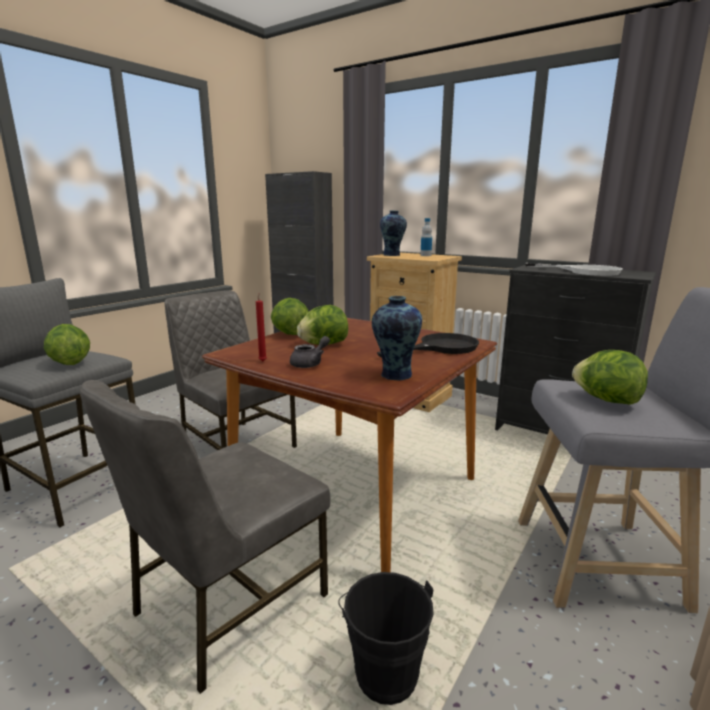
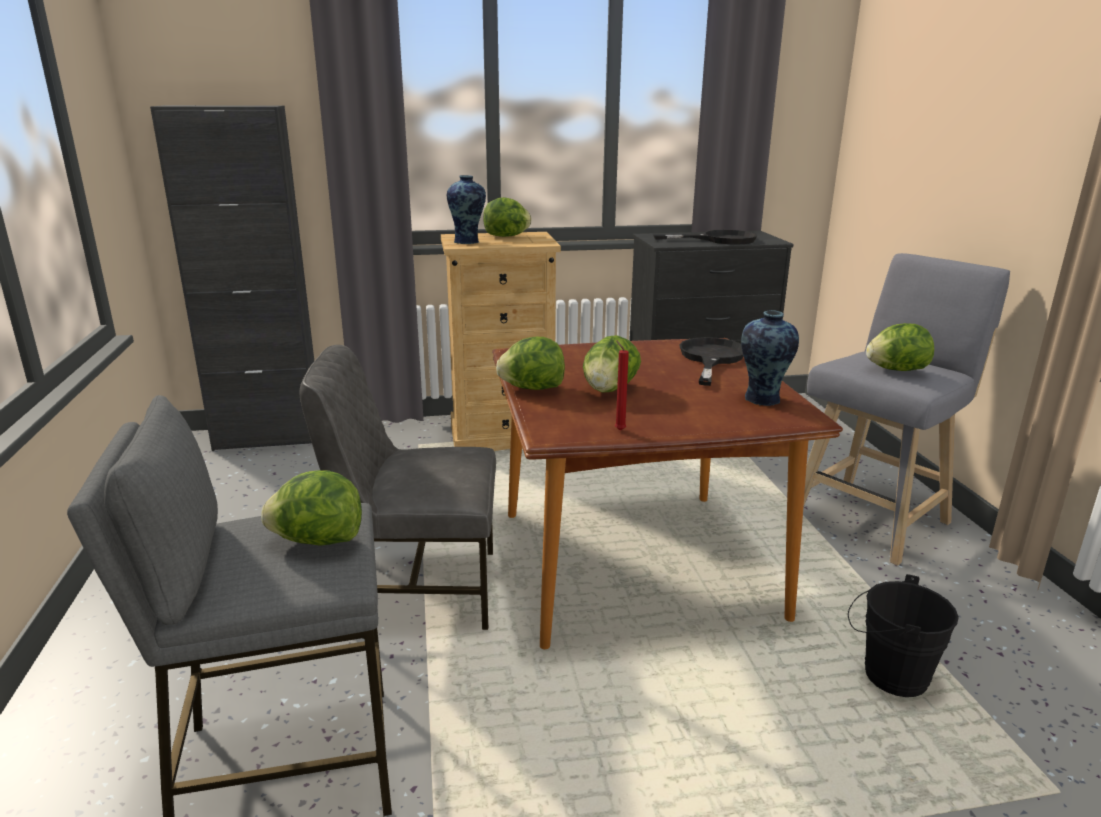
camera: 45 degrees left, 5 degrees up
grey chair [80,380,331,694] -> none
grey teapot [290,336,330,368] -> none
bottle [420,218,432,256] -> lettuce [483,197,532,237]
white frying pan [525,263,623,276] -> black frying pan [653,230,758,244]

